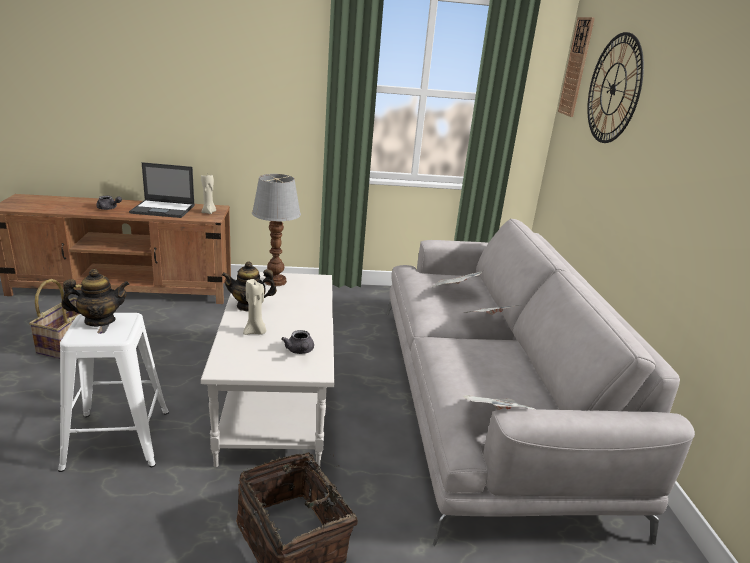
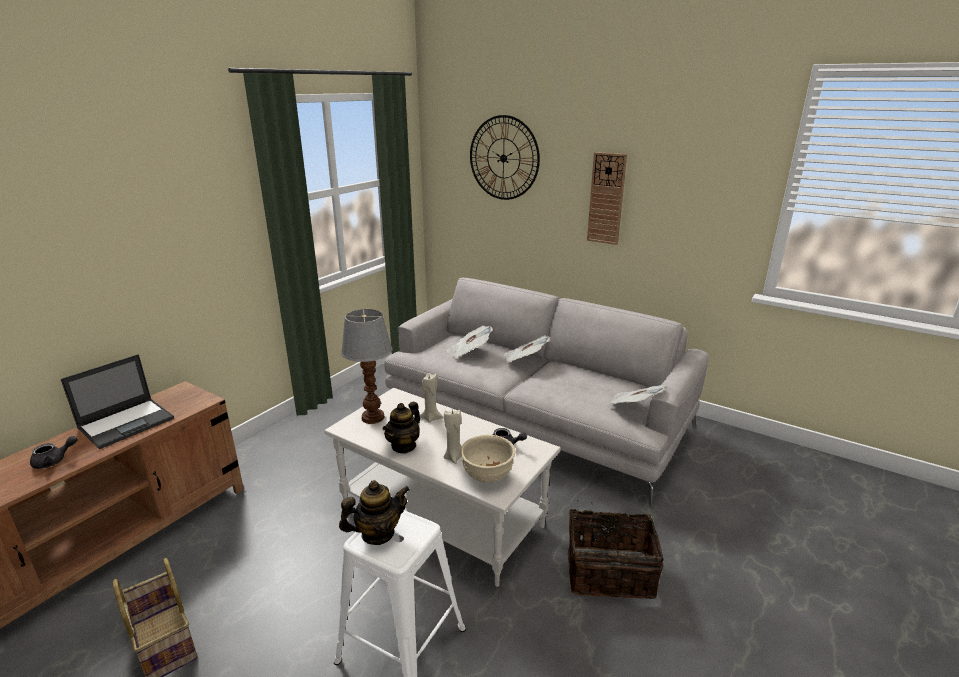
camera: 50 degrees left, 0 degrees up
teapot [61,269,130,327] -> teapot turned 45 degrees clockwise [339,480,410,545]
beige candle [201,175,216,214] -> beige candle moved to [419,373,443,423]
wall clock [558,17,595,117] -> wall clock moved to [587,152,627,245]
none -> beige bowl [461,435,515,483]

